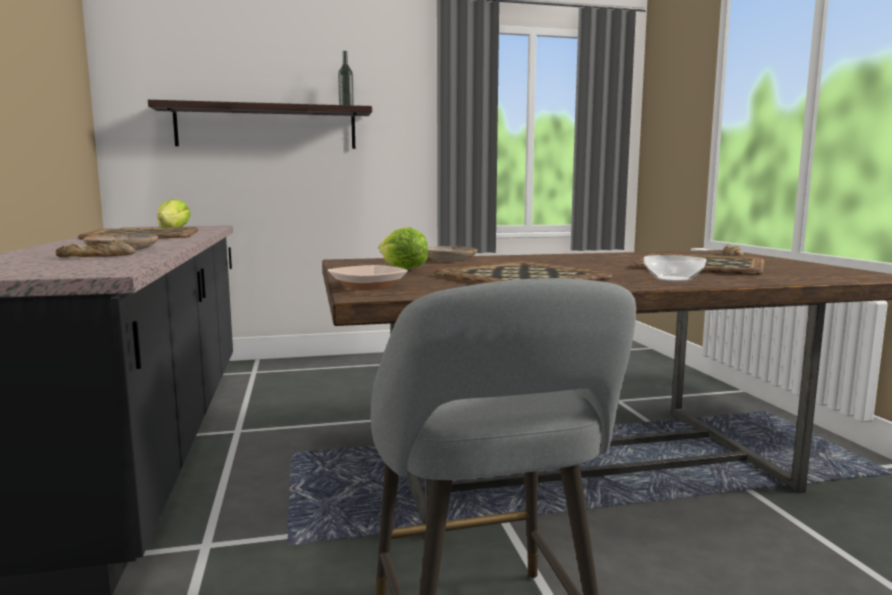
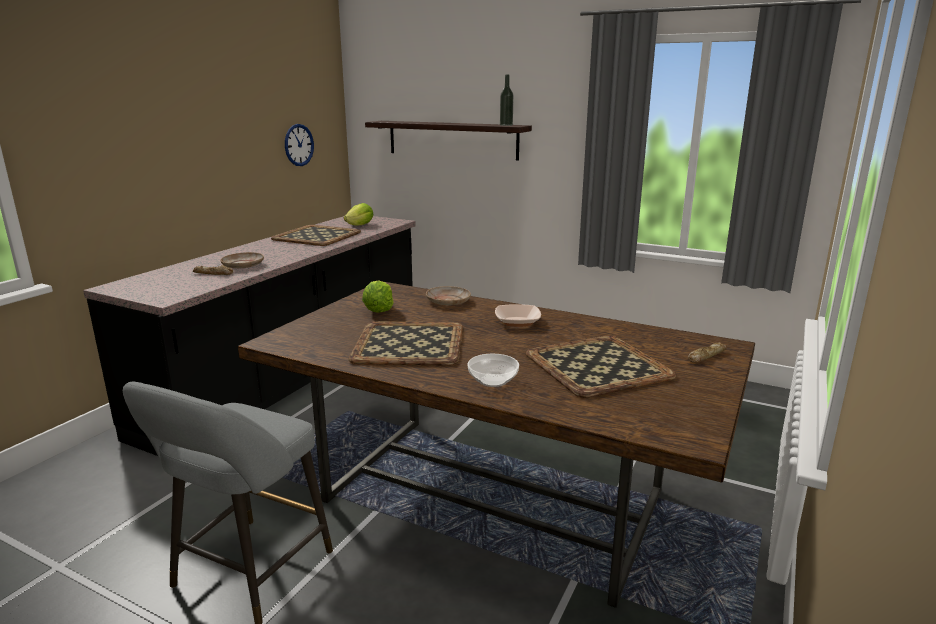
camera: 40 degrees right, 10 degrees up
bowl [328,265,408,290] -> bowl moved to [495,304,541,327]
none -> wall clock [285,124,314,166]

